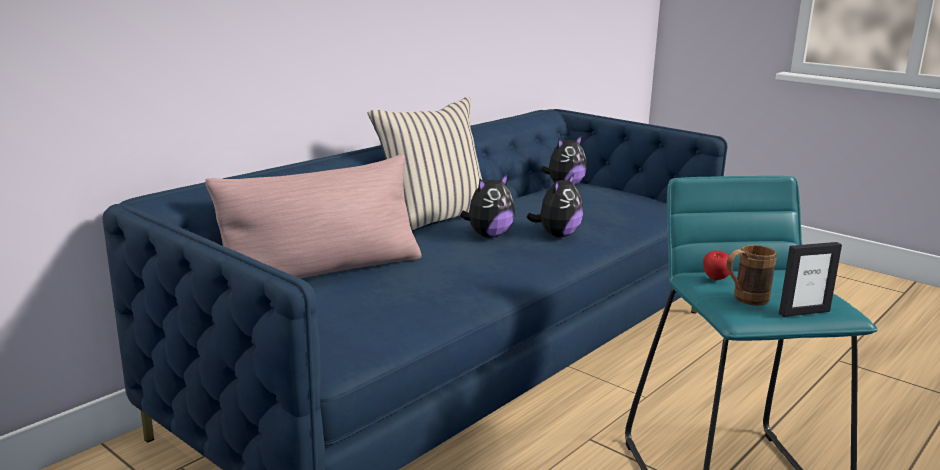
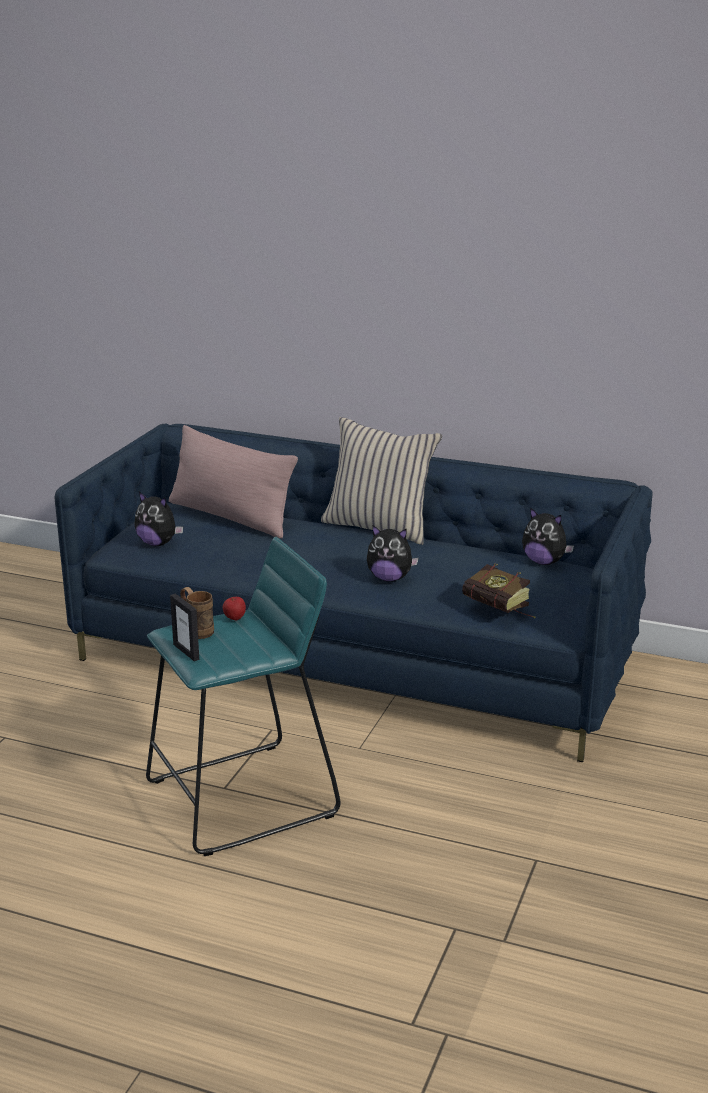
camera: 70 degrees right, 5 degrees up
plush toy [460,173,515,238] -> plush toy moved to [135,492,183,546]
none -> book [462,564,535,618]

